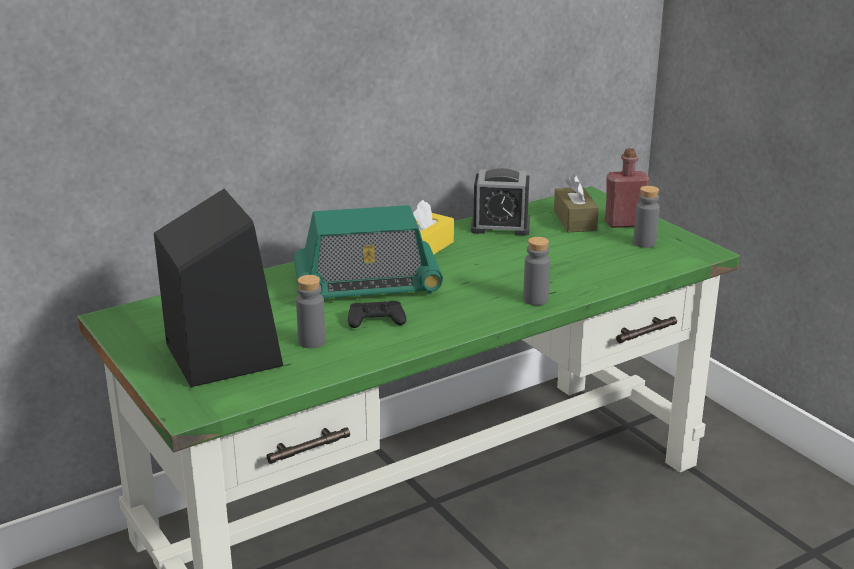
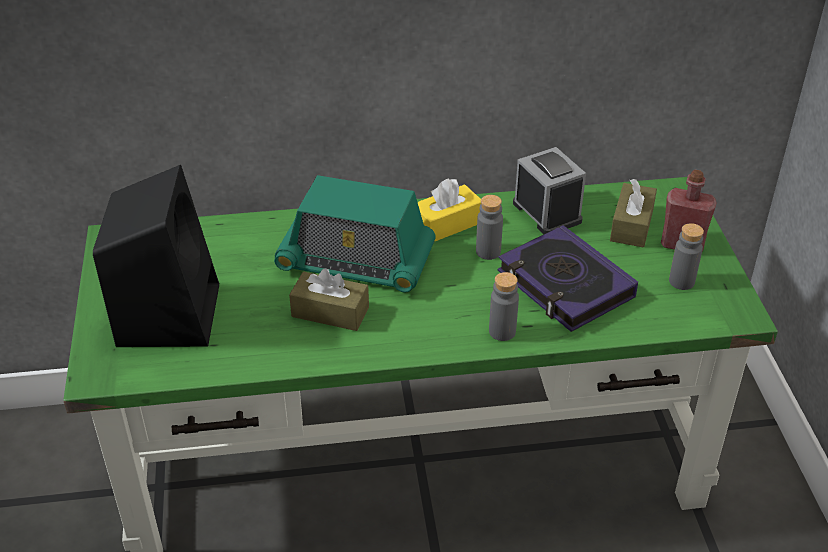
camera: 25 degrees right, 15 degrees up
grey bottle [296,275,325,348] -> grey bottle moved to [476,195,503,260]
black game controller [348,301,406,328] -> brown tissue box [289,268,369,331]
alarm clock [471,168,530,236] -> alarm clock turned 150 degrees counterclockwise [513,147,586,234]
none -> book [498,225,638,332]

